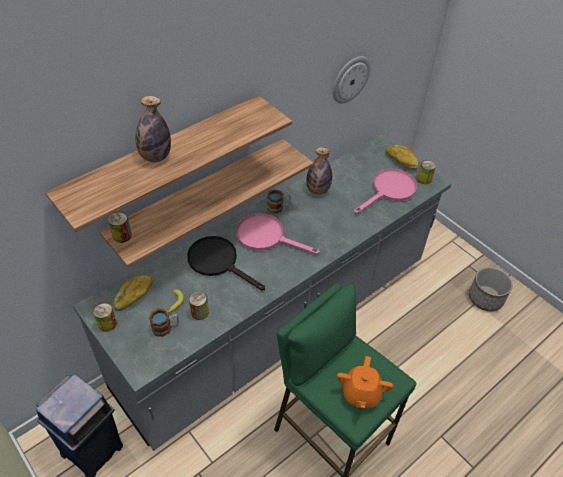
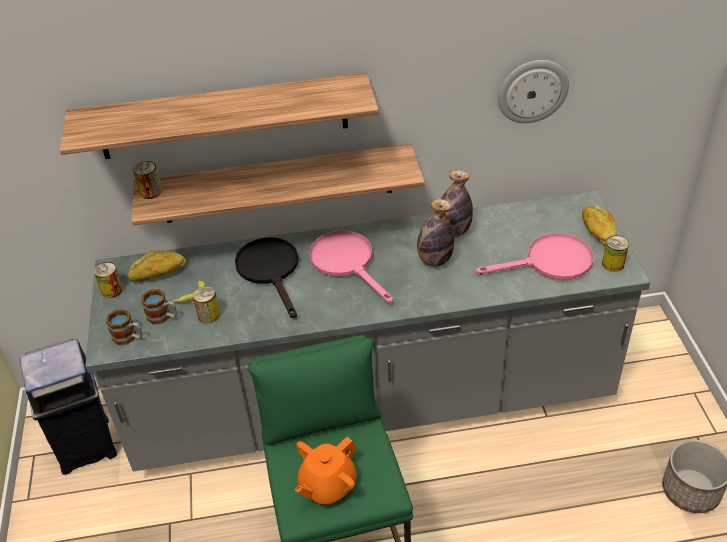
camera: 35 degrees right, 5 degrees down
bottle [136,96,171,162] -> bottle moved to [417,199,454,267]
mug [267,190,291,214] -> mug moved to [106,309,142,345]

